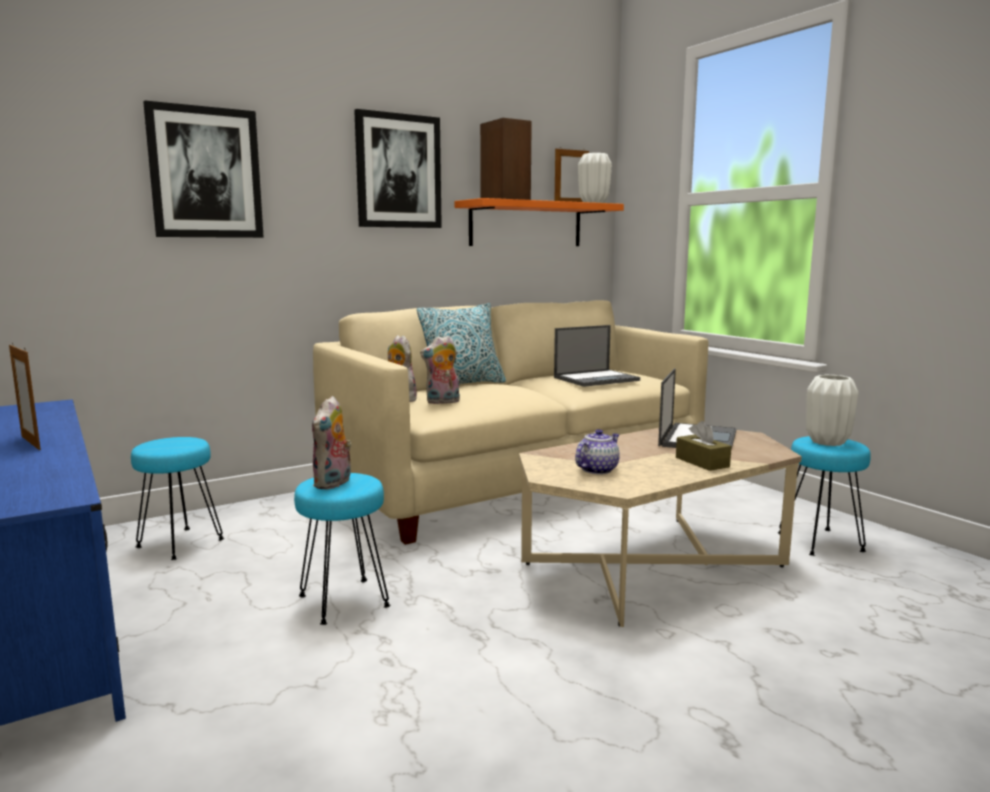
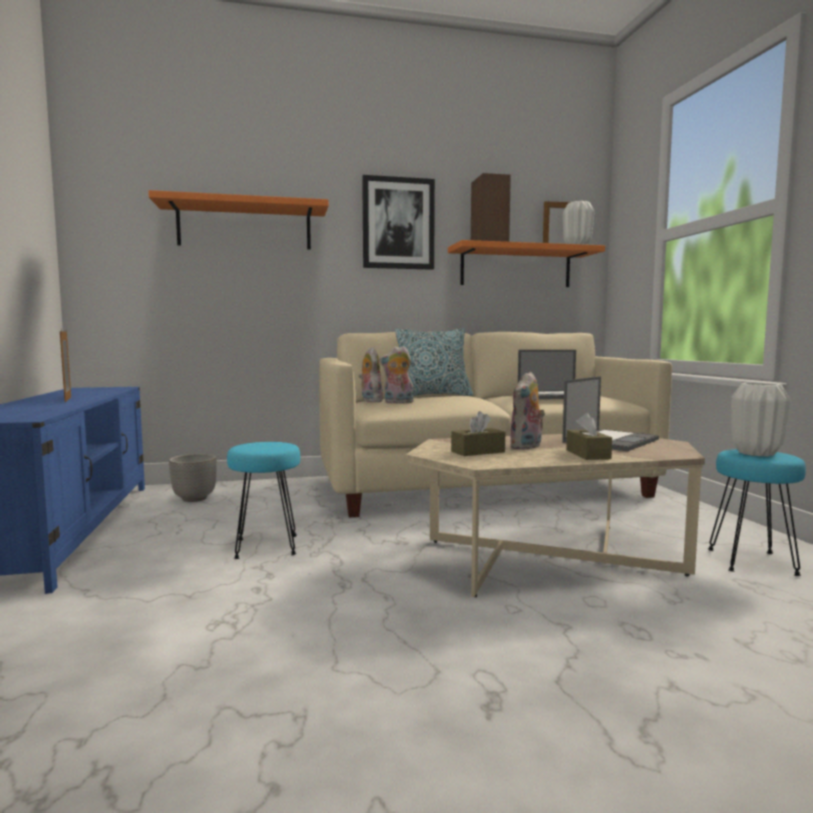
camera: 20 degrees right, 5 degrees down
turquoise stool [131,437,224,560] -> planter [169,454,217,502]
picture [143,100,264,238] -> orange shelf [148,190,329,250]
plush toy [312,396,352,490] -> plush toy moved to [510,372,545,450]
teapot [575,429,620,475] -> brown tissue box [451,411,505,456]

